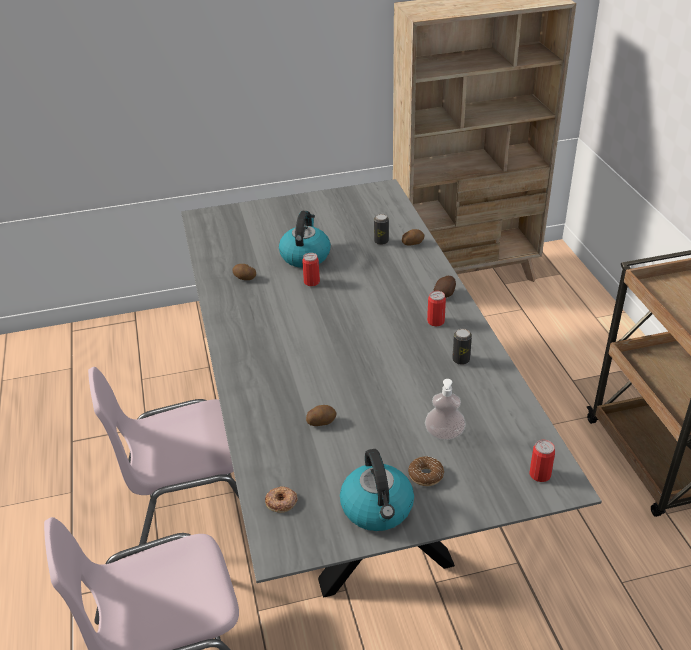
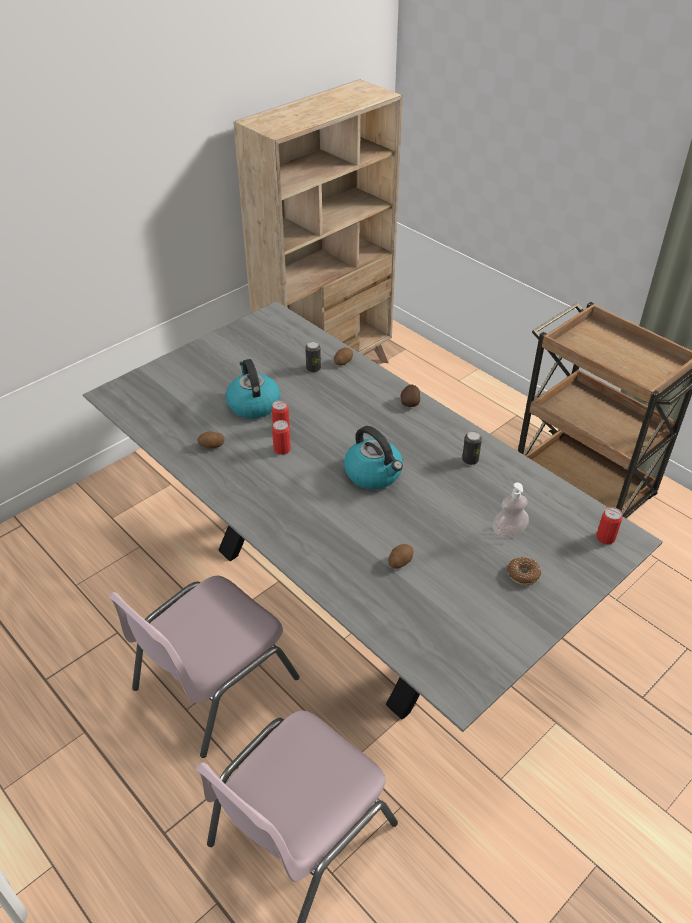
camera: 30 degrees left, 5 degrees up
donut [265,486,298,513] -> none
kettle [340,449,414,531] -> kettle moved to [344,426,403,489]
can [427,291,446,326] -> can moved to [272,420,291,455]

